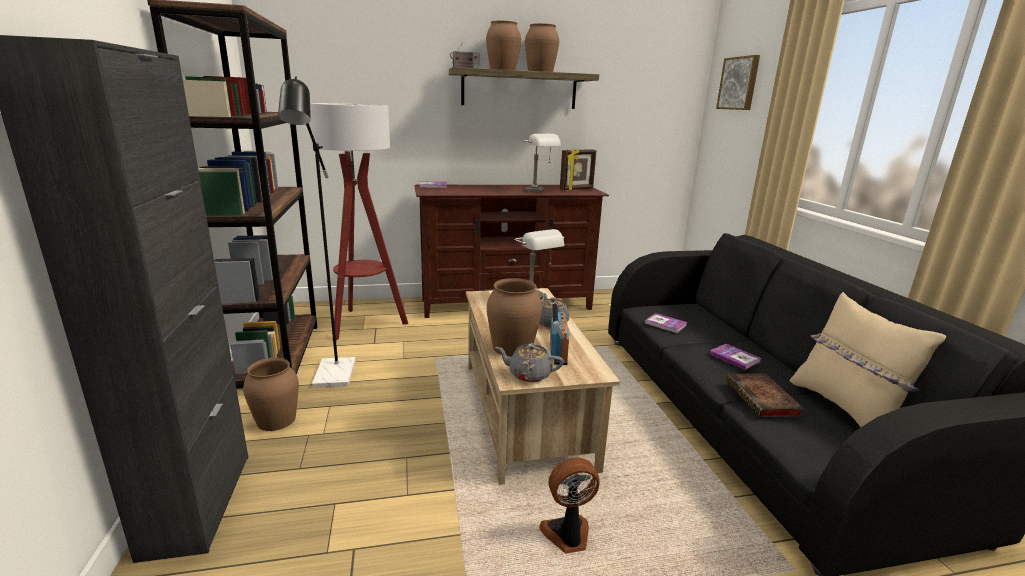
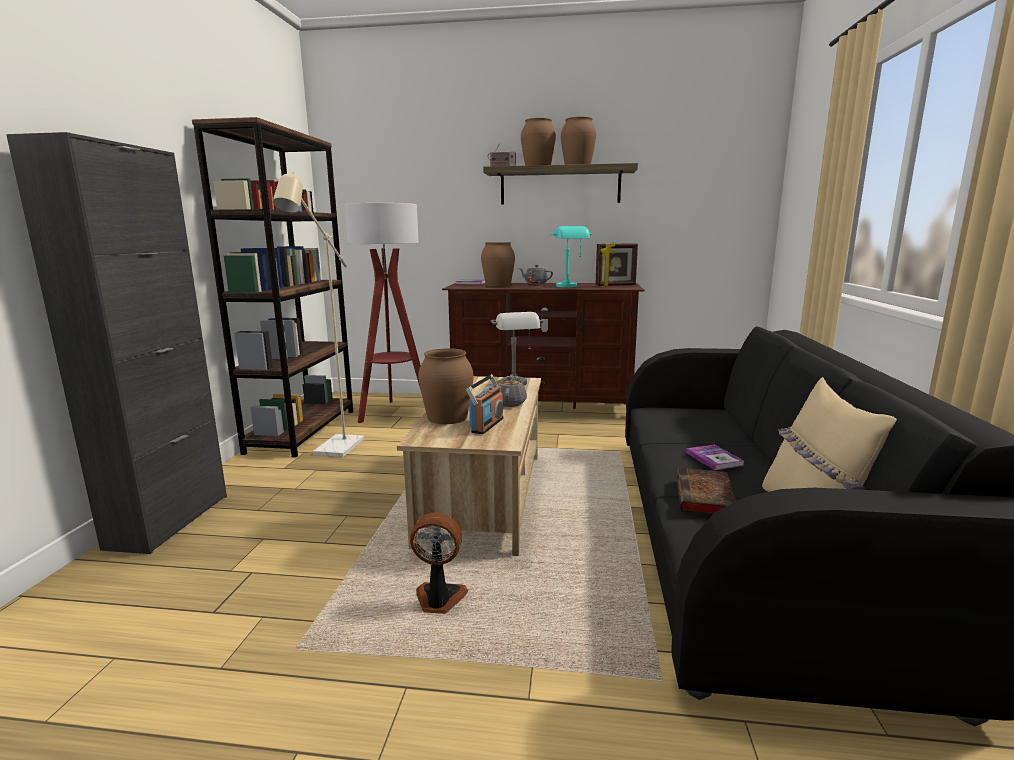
camera: 20 degrees right, 5 degrees down
brown vase [243,358,299,431] -> brown vase moved to [481,242,515,287]
black floor lamp [278,76,356,388] -> beige floor lamp [273,172,364,457]
grey teapot [495,344,564,382] -> grey teapot moved to [519,265,553,284]
grey table lamp [522,134,561,192] -> turquoise table lamp [550,226,592,287]
book [645,313,688,333] -> none
picture [716,55,760,110] -> none

